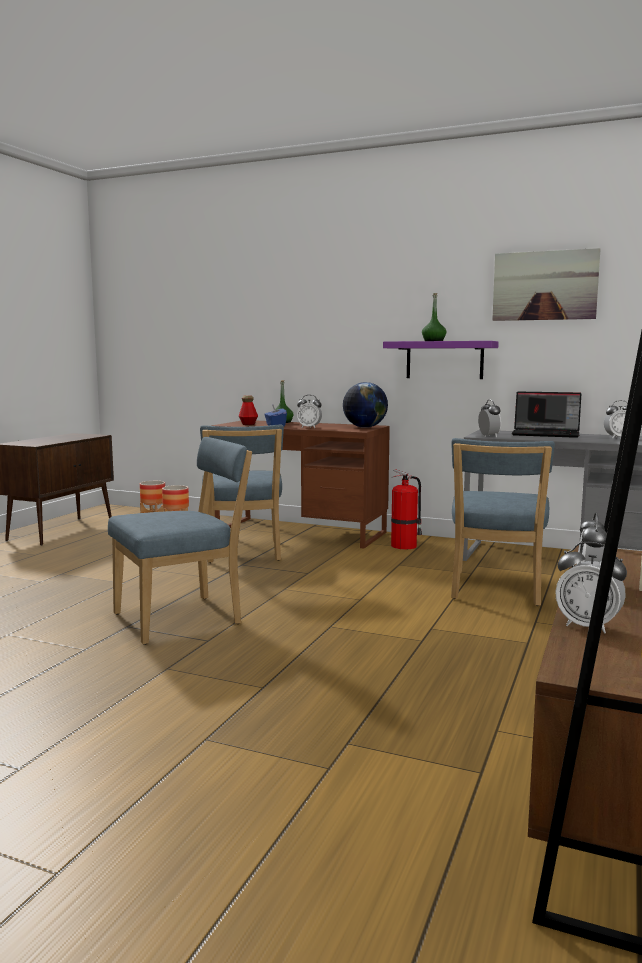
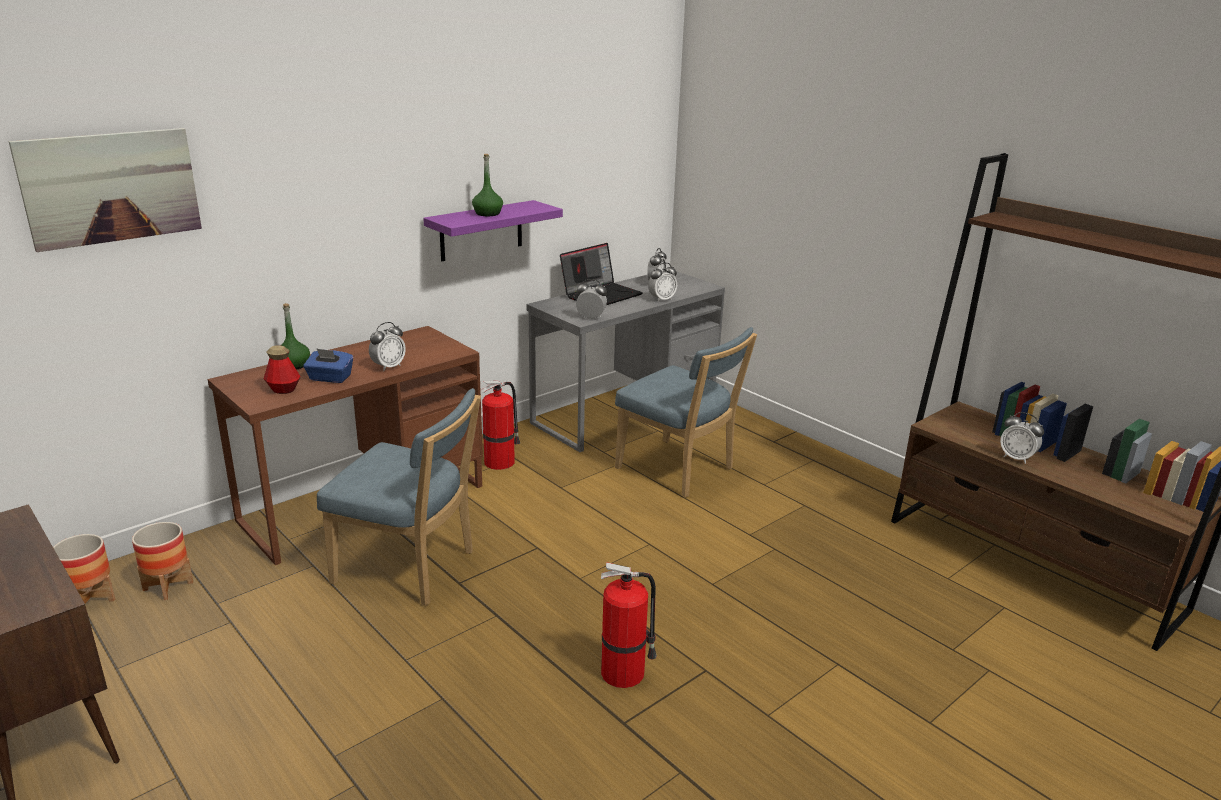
camera: 65 degrees left, 15 degrees up
blue chair [108,437,252,645] -> fire extinguisher [601,562,657,688]
globe [343,382,388,428] -> none
picture [492,248,600,321] -> picture moved to [9,128,202,252]
alarm clock [555,542,627,634] -> alarm clock moved to [648,263,677,302]

